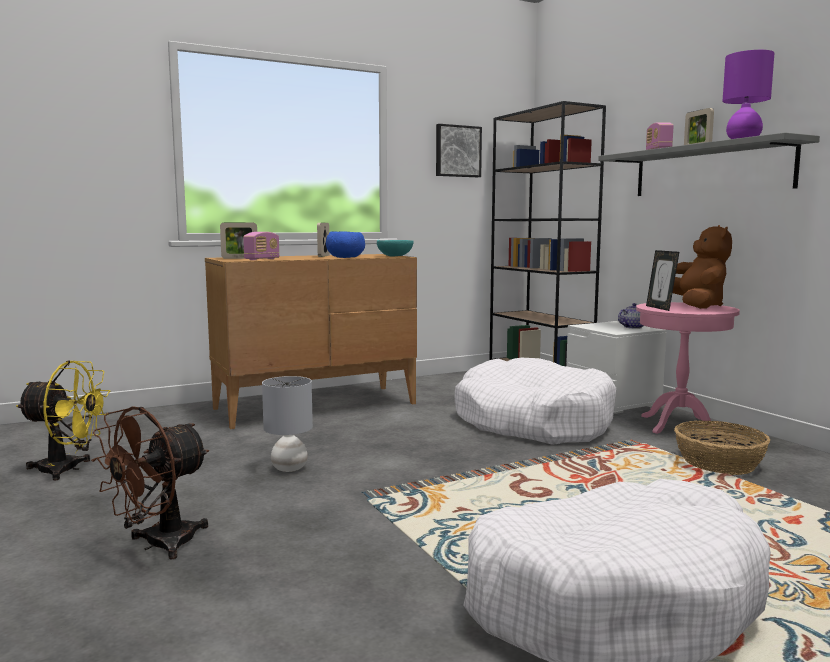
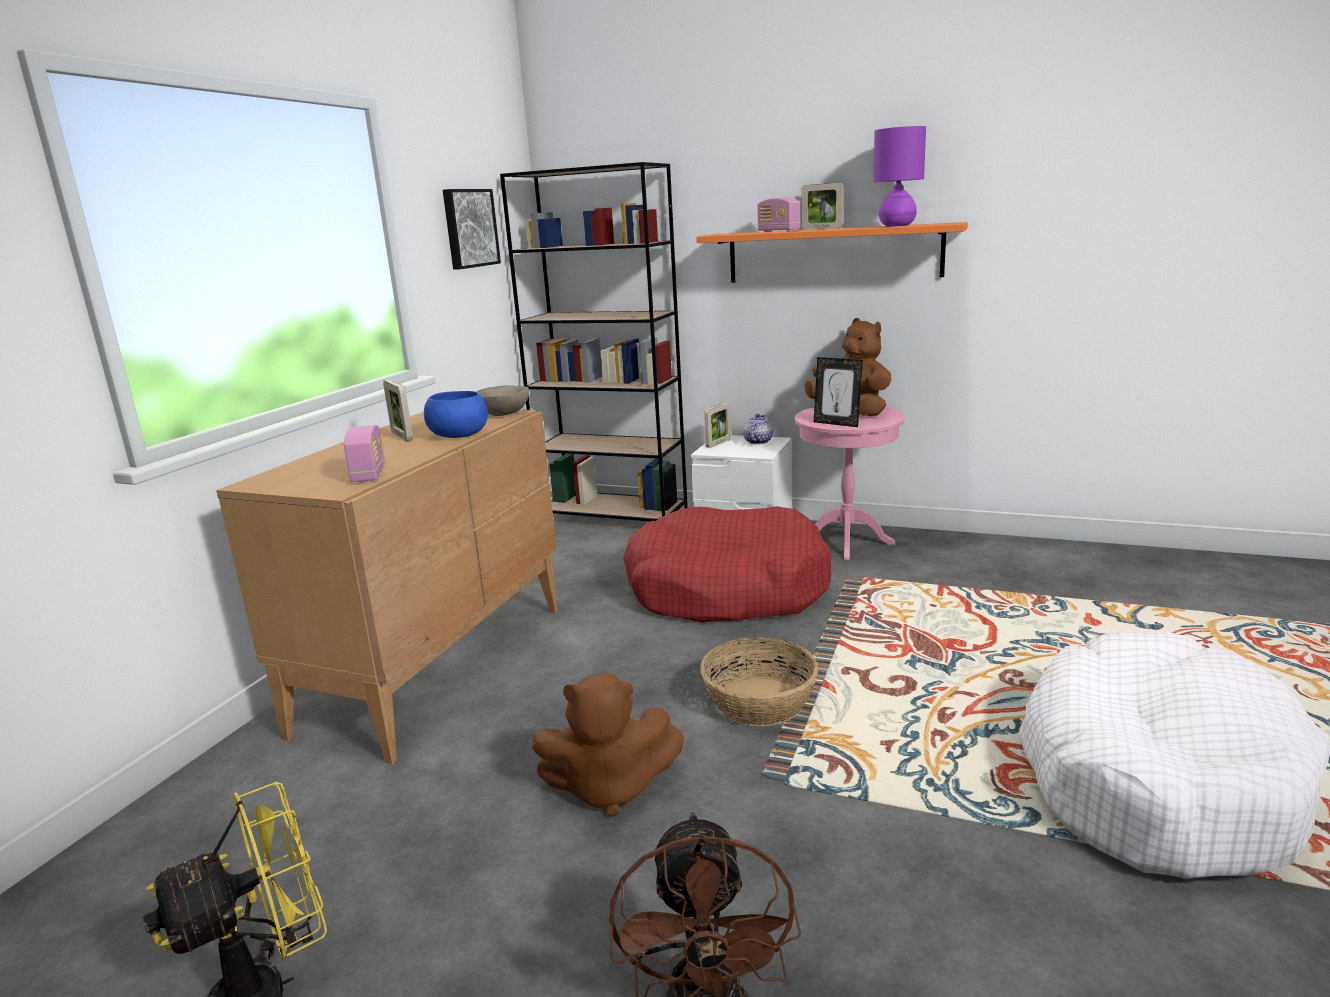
camera: 40 degrees left, 10 degrees up
picture frame [220,223,257,259] -> picture frame moved to [704,403,731,448]
grey table lamp [262,376,313,472] -> brown plush toy [532,673,684,817]
turquoise bowl [377,240,414,256] -> beige bowl [476,385,529,416]
white dog bed [454,358,616,445] -> red dog bed [623,506,831,623]
grey shelf [598,132,820,196] -> orange shelf [696,222,968,282]
basket [674,421,770,475] -> basket moved to [700,637,818,727]

